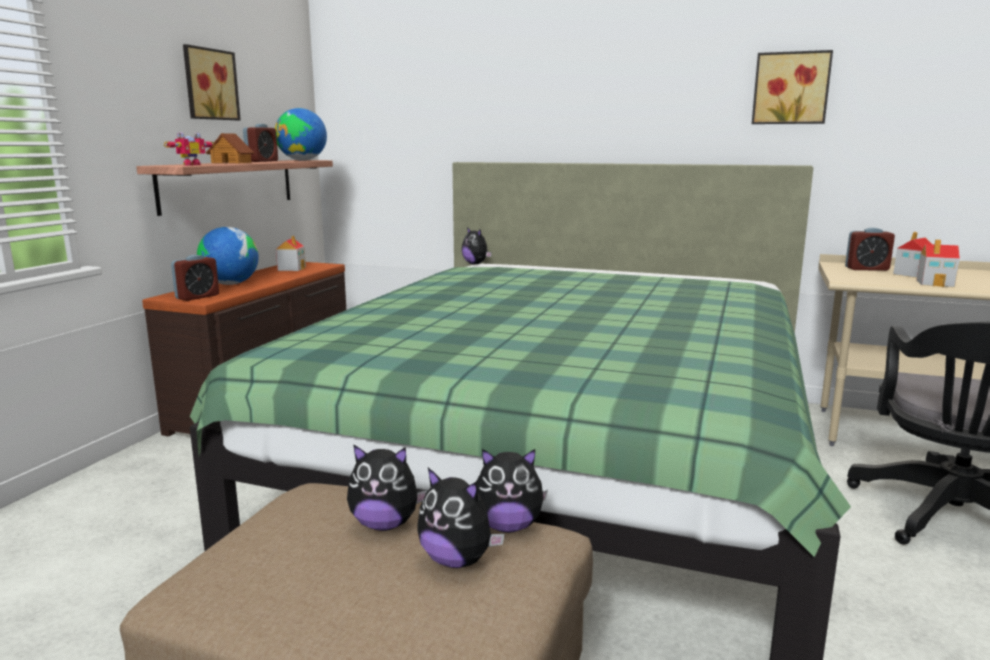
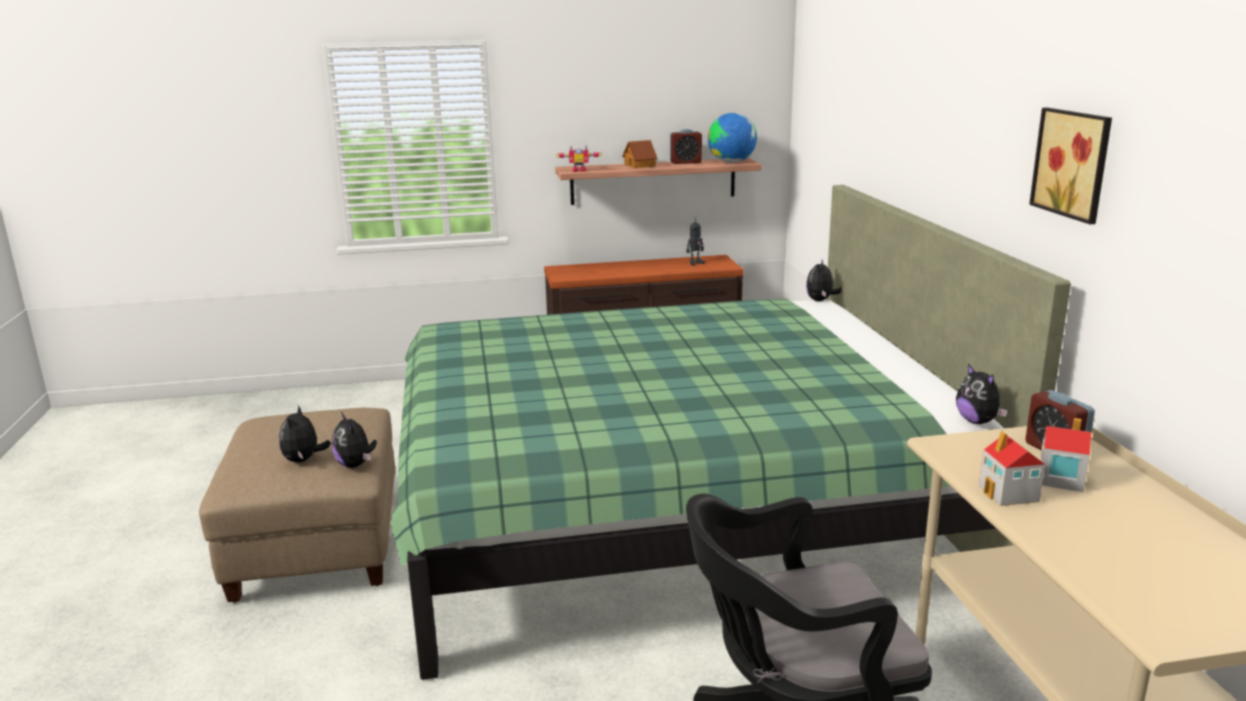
camera: 60 degrees right, 5 degrees up
alarm clock [171,255,219,301] -> none
picture [183,44,241,120] -> none
globe [197,227,259,285] -> none
toy house [276,236,306,271] -> toy robot [686,216,705,265]
plush toy [347,444,427,531] -> plush toy moved to [956,364,1008,424]

